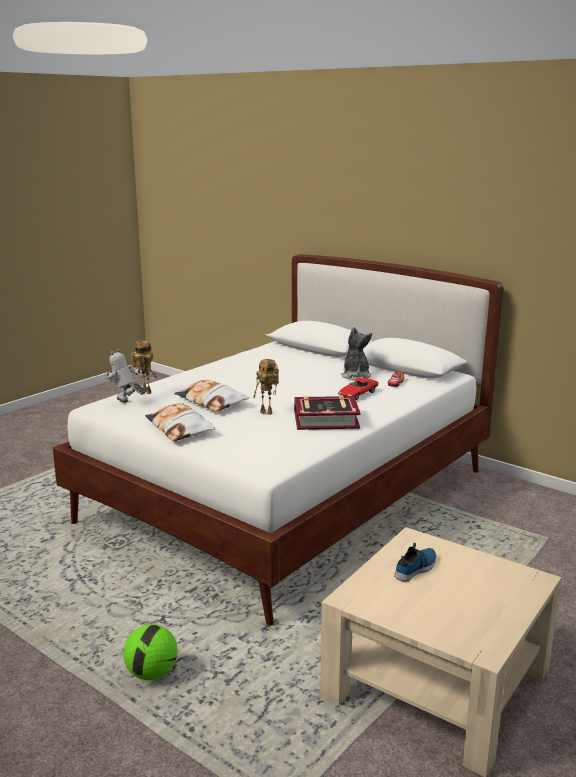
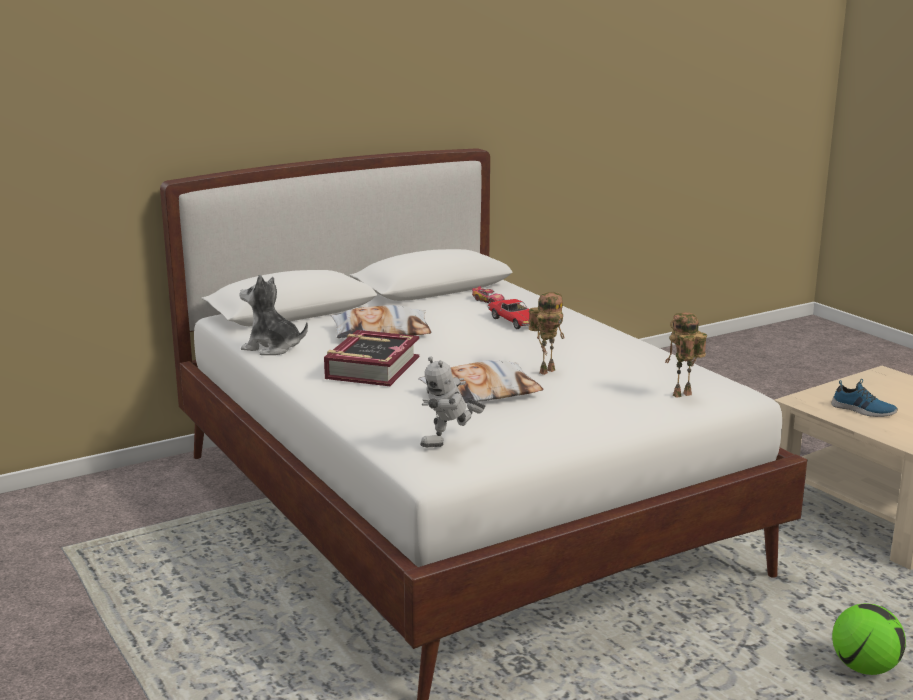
camera: 70 degrees left, 0 degrees up
toy robot [131,340,158,394] -> toy robot moved to [665,312,707,398]
pillow [145,403,215,441] -> pillow moved to [331,305,432,338]
book [294,395,361,430] -> book moved to [324,330,419,386]
plush toy [341,327,372,379] -> plush toy moved to [240,274,308,355]
shoe [394,543,436,582] -> shoe turned 150 degrees clockwise [832,379,898,417]

